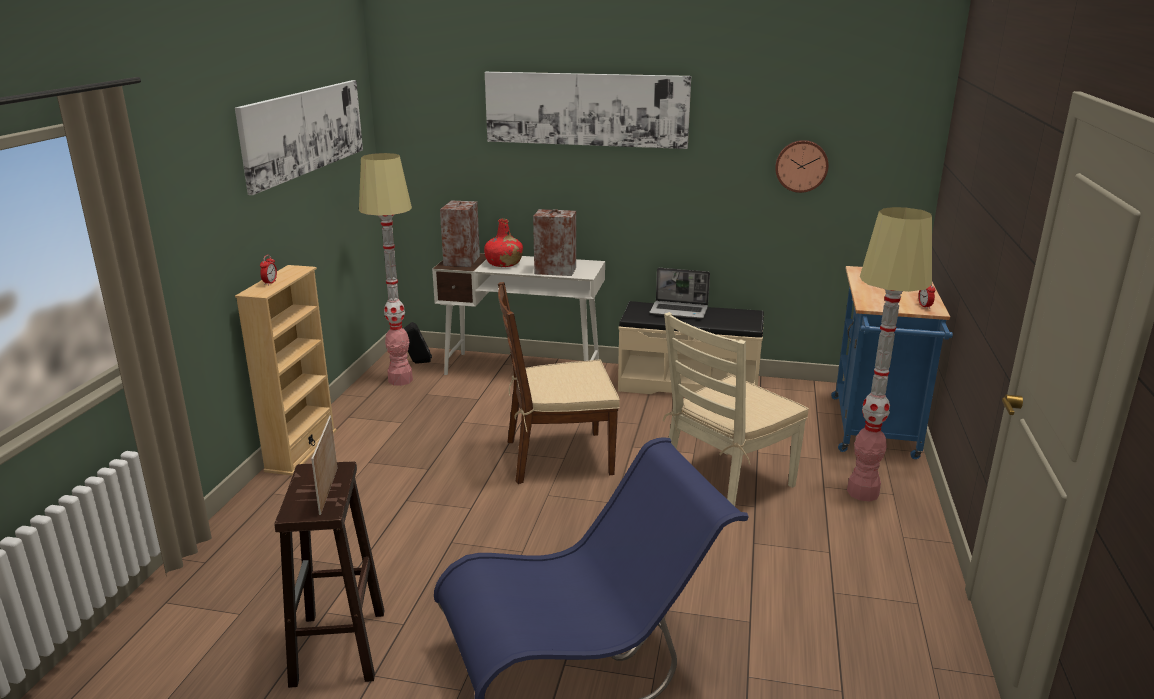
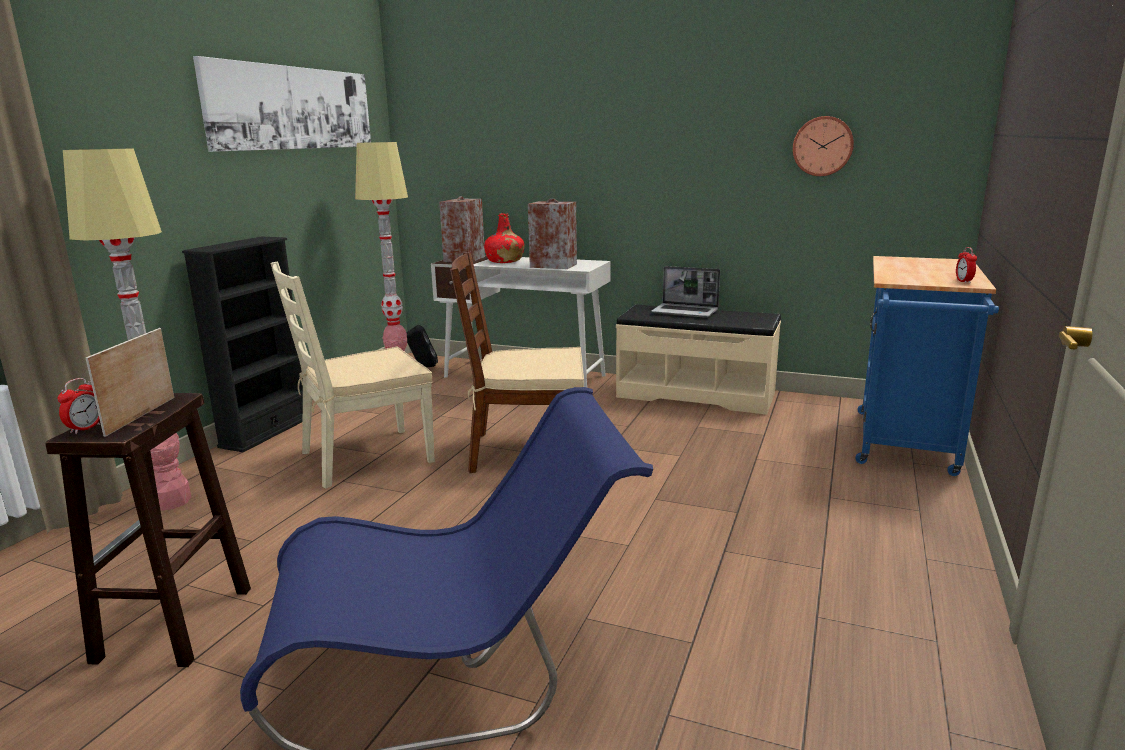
camera: 10 degrees right, 5 degrees down
beige bookcase [235,265,337,476] -> black bookcase [182,237,303,452]
alarm clock [260,255,277,286] -> alarm clock moved to [57,378,100,434]
picture [485,72,691,149] -> none
beige chair [663,312,809,506] -> beige chair moved to [271,261,435,489]
floor lamp [847,207,932,502] -> floor lamp moved to [63,149,191,511]

